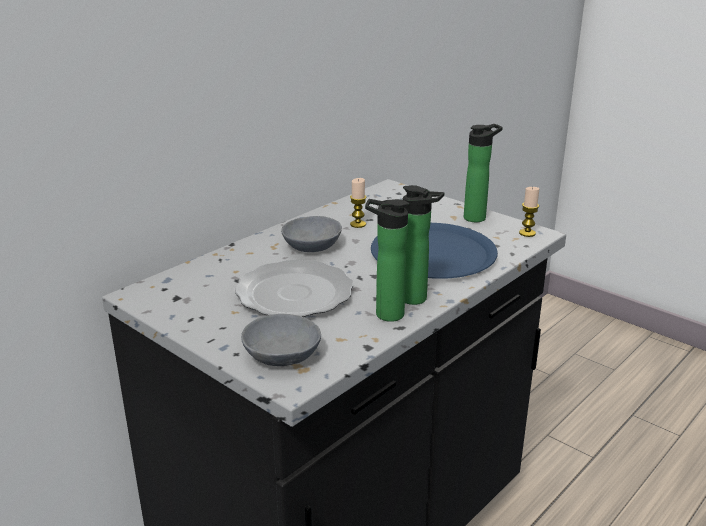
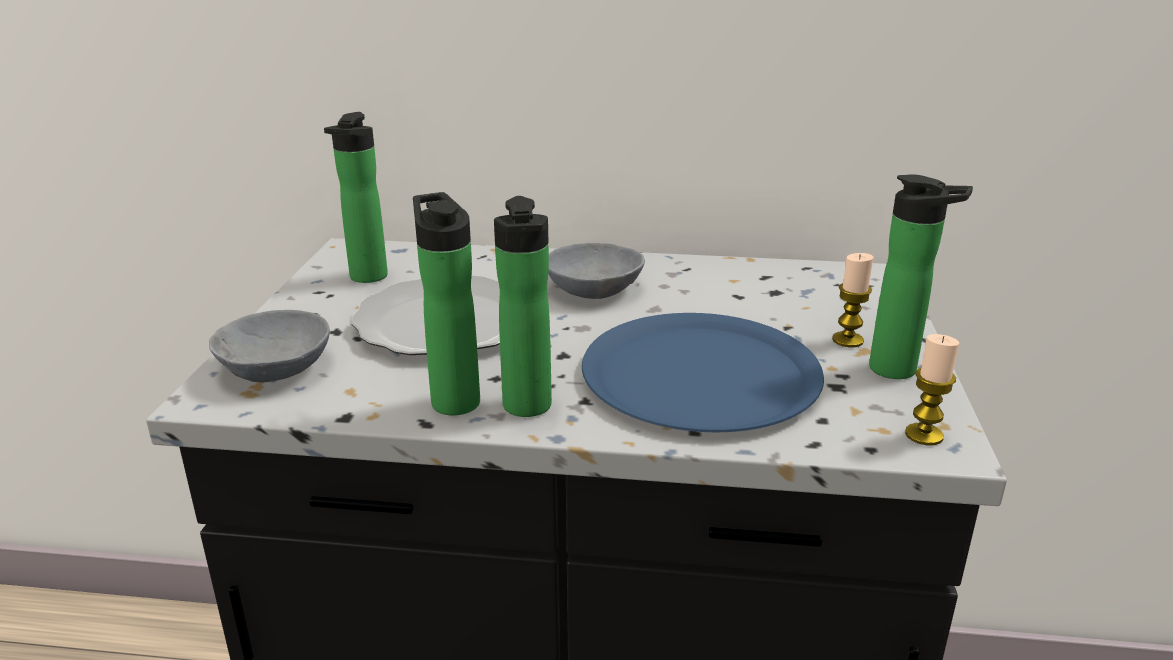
camera: 55 degrees right, 0 degrees up
candle [350,178,366,228] -> candle moved to [832,253,873,347]
none -> bottle [324,112,388,283]

